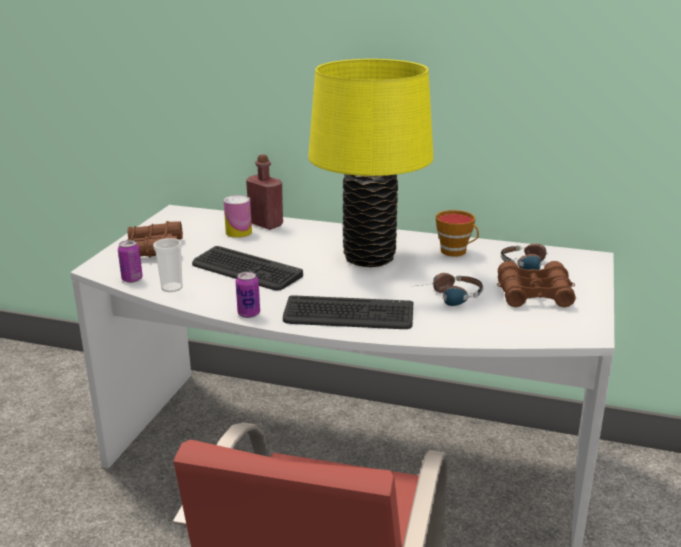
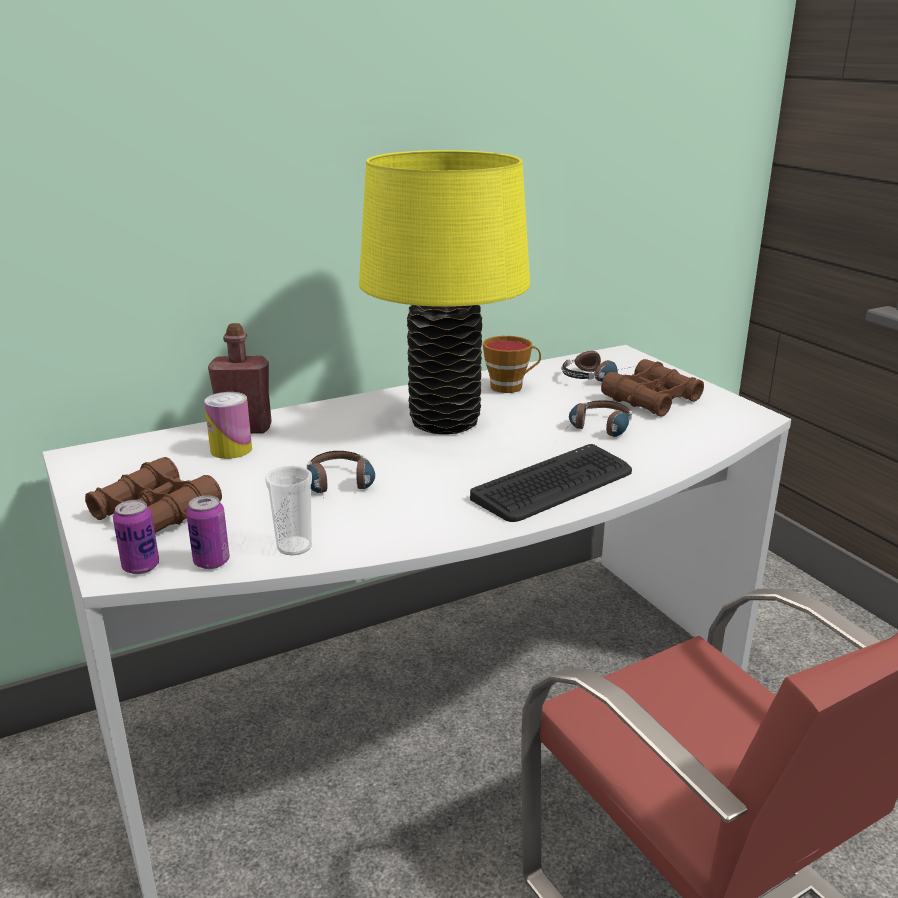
camera: 45 degrees left, 0 degrees up
keyboard [192,246,303,290] -> headphones [307,451,375,498]
can [236,271,260,318] -> can moved to [113,500,159,574]

